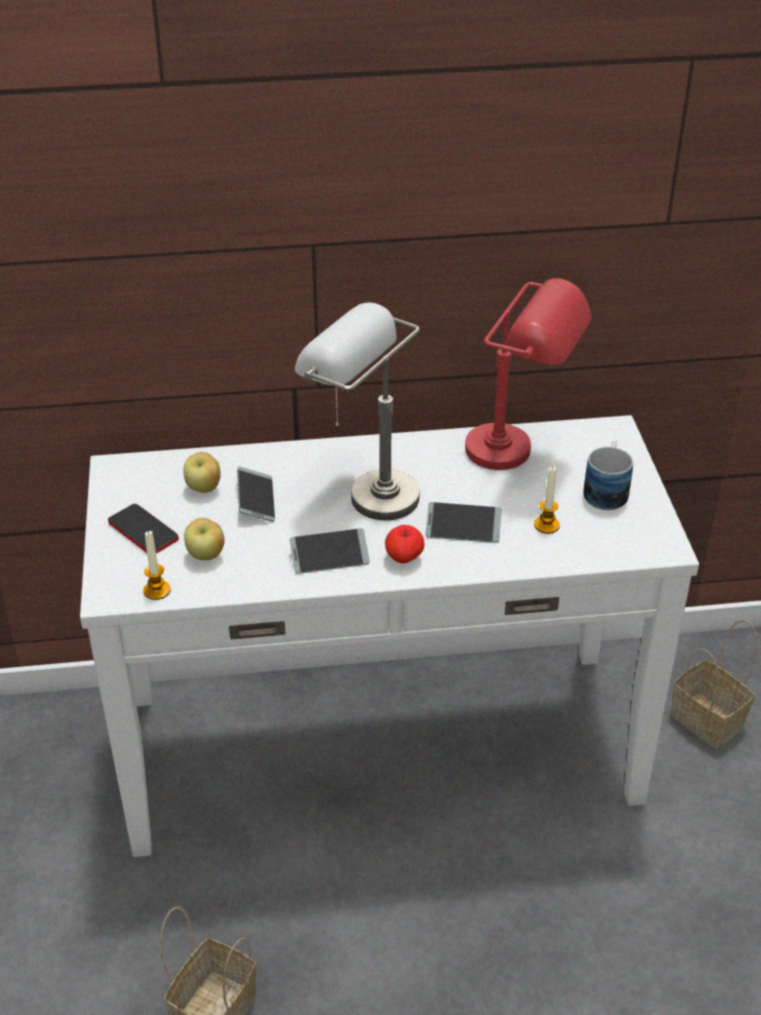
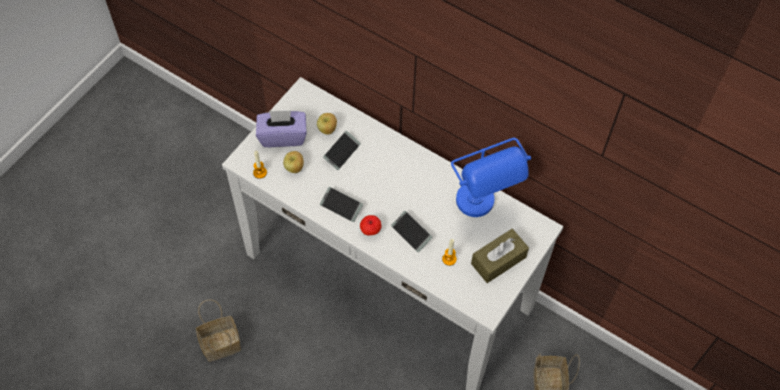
camera: 40 degrees right, 20 degrees up
phone [108,504,179,553] -> purple tissue box [256,110,307,147]
grey table lamp [295,303,420,520] -> none
red table lamp [465,278,592,470] -> blue table lamp [451,138,531,217]
mug [583,440,633,510] -> brown tissue box [471,229,529,283]

